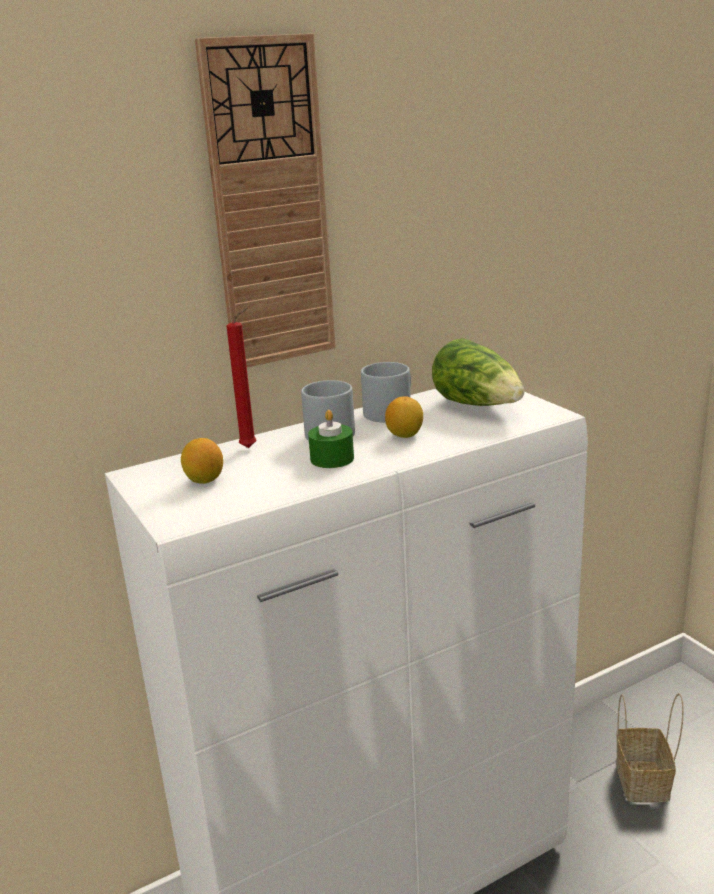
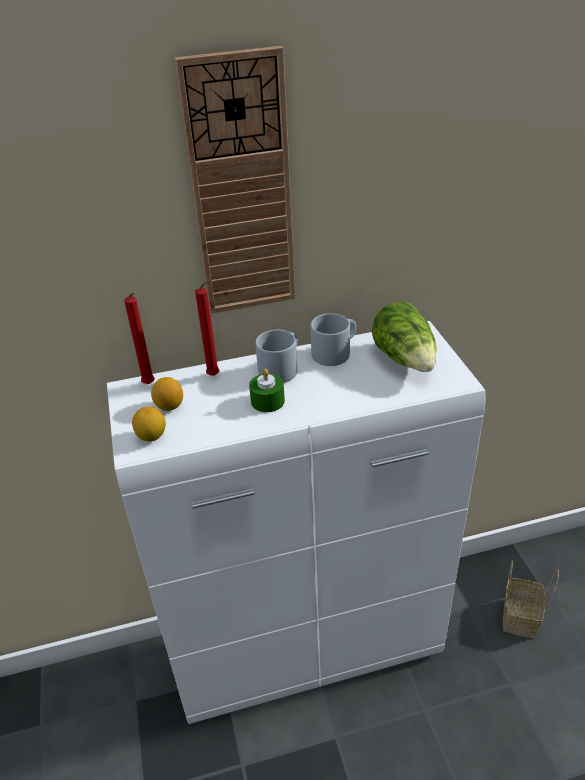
camera: 15 degrees right, 15 degrees up
lemon [385,396,423,438] -> lemon moved to [132,407,166,442]
none -> red candle [124,293,155,384]

